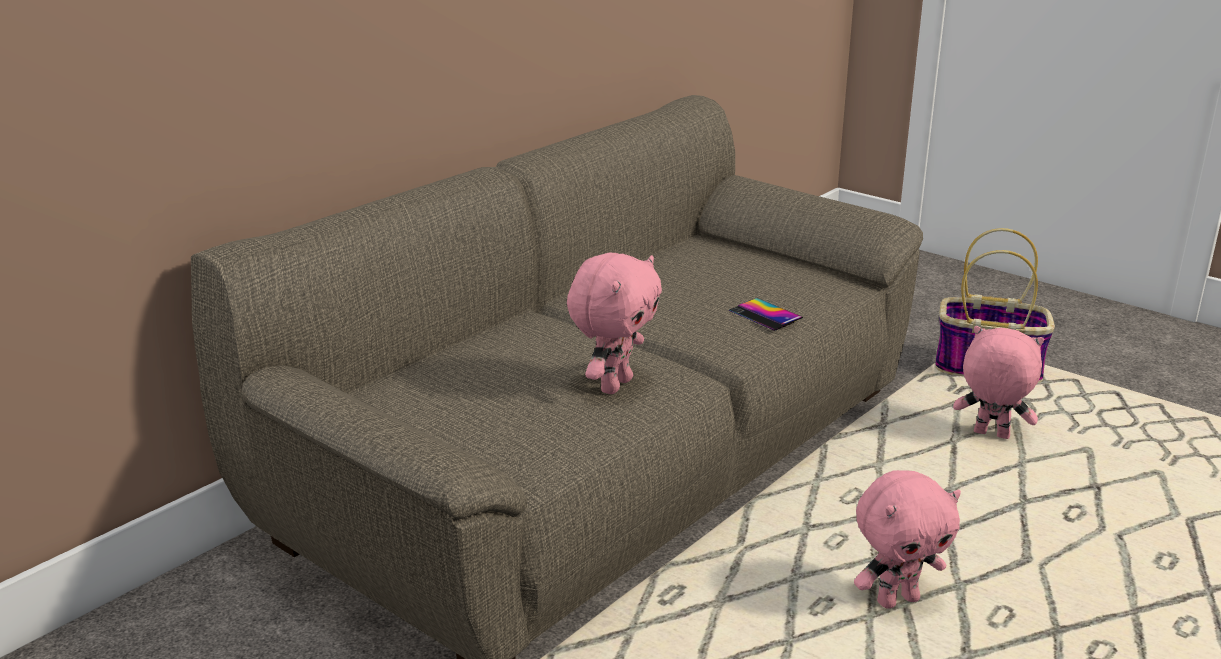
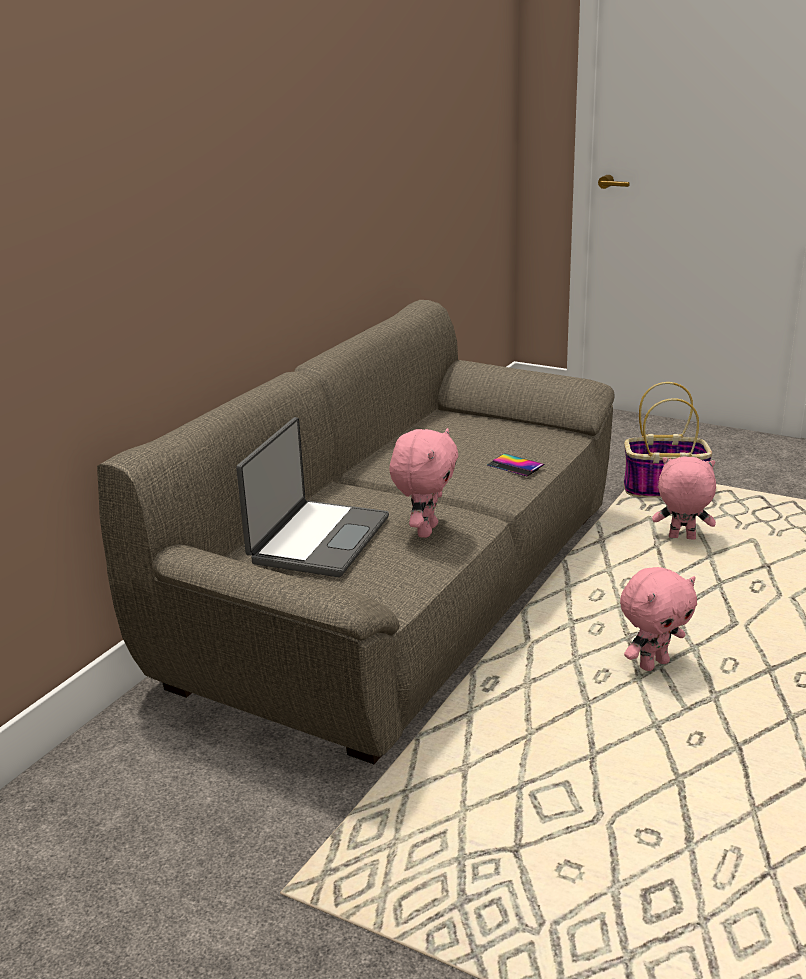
camera: 10 degrees left, 0 degrees up
none -> laptop [236,417,389,577]

